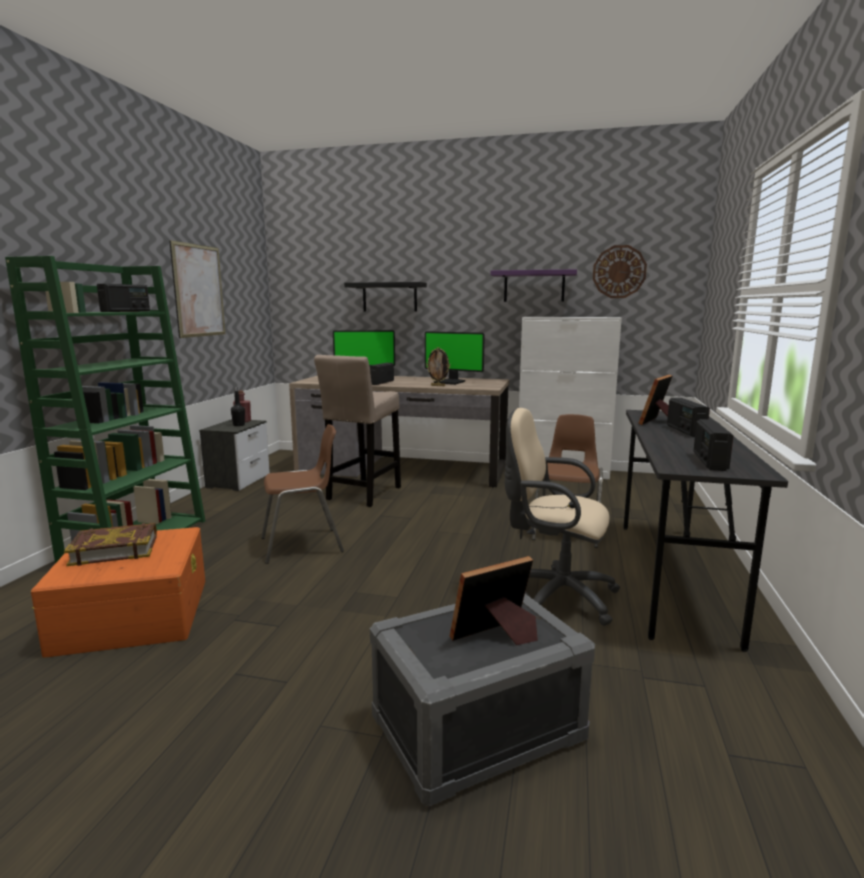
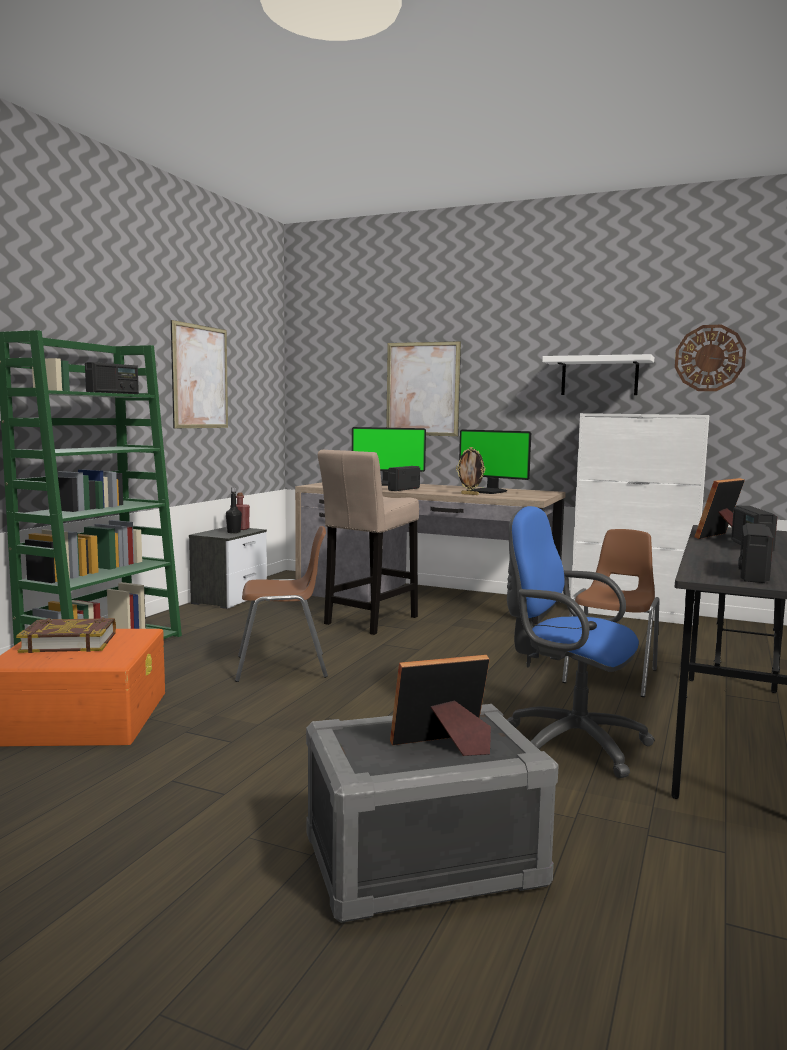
camera: 10 degrees right, 5 degrees down
black shelf [344,282,427,312] -> picture [386,341,461,436]
purple shelf [490,269,577,302] -> white shelf [542,354,654,395]
beige office chair [504,408,620,626] -> blue office chair [507,506,655,778]

